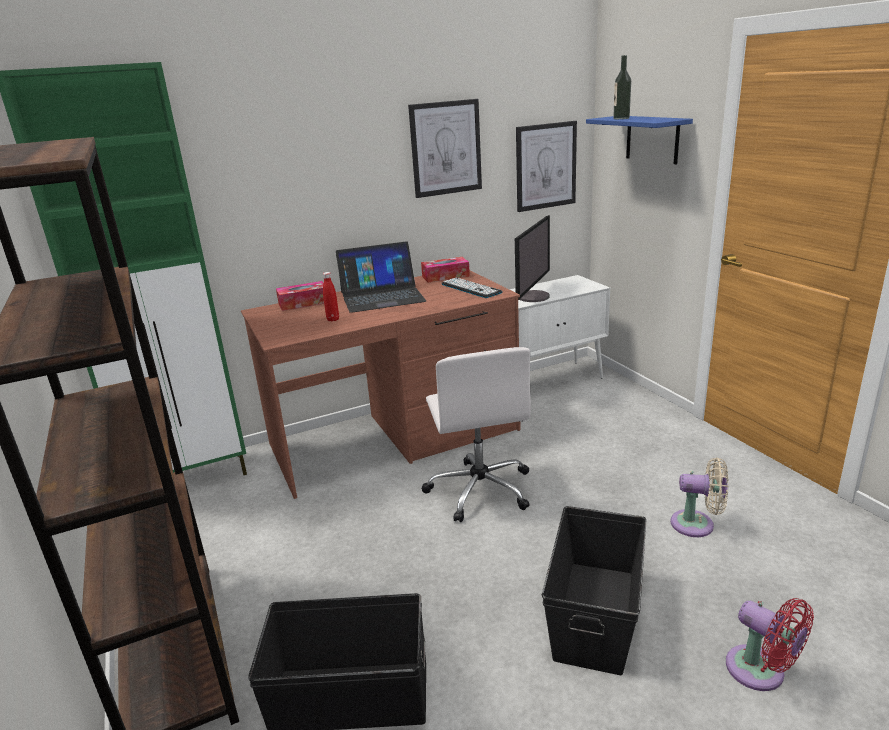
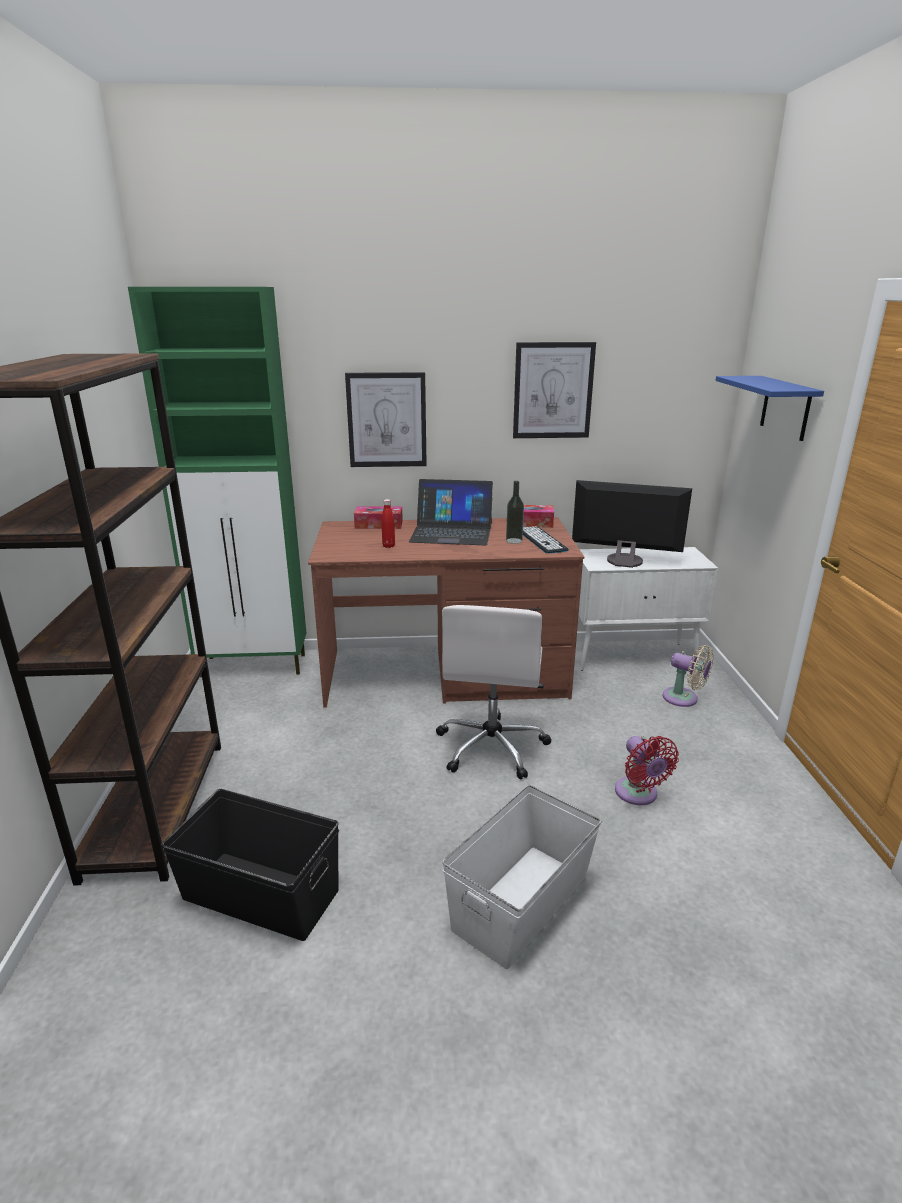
camera: 20 degrees right, 0 degrees up
monitor [515,215,550,302] -> monitor turned 120 degrees counterclockwise [572,480,692,568]
picture [516,121,577,212] -> picture moved to [345,372,427,467]
black storage box [542,506,646,675] -> white storage box [442,785,601,969]
bottle [613,55,631,119] -> bottle moved to [506,481,524,544]
beige fan [671,458,728,537] -> beige fan moved to [663,645,714,707]
red fan [726,598,814,691] -> red fan moved to [615,736,679,805]

